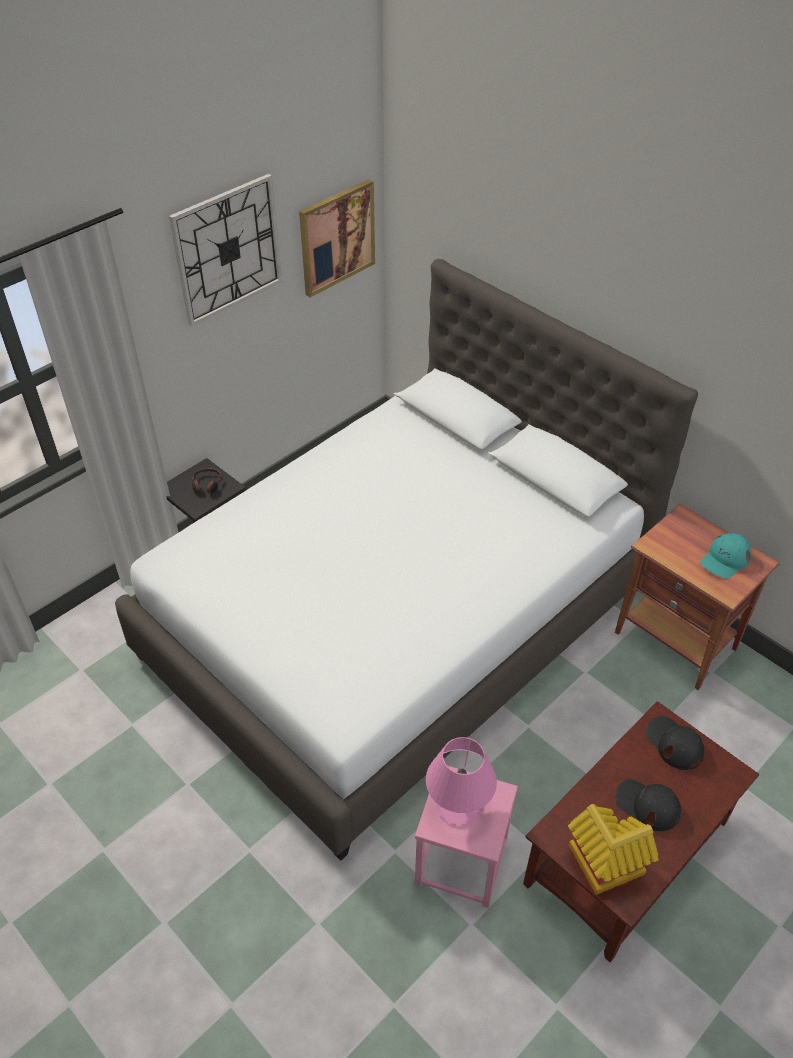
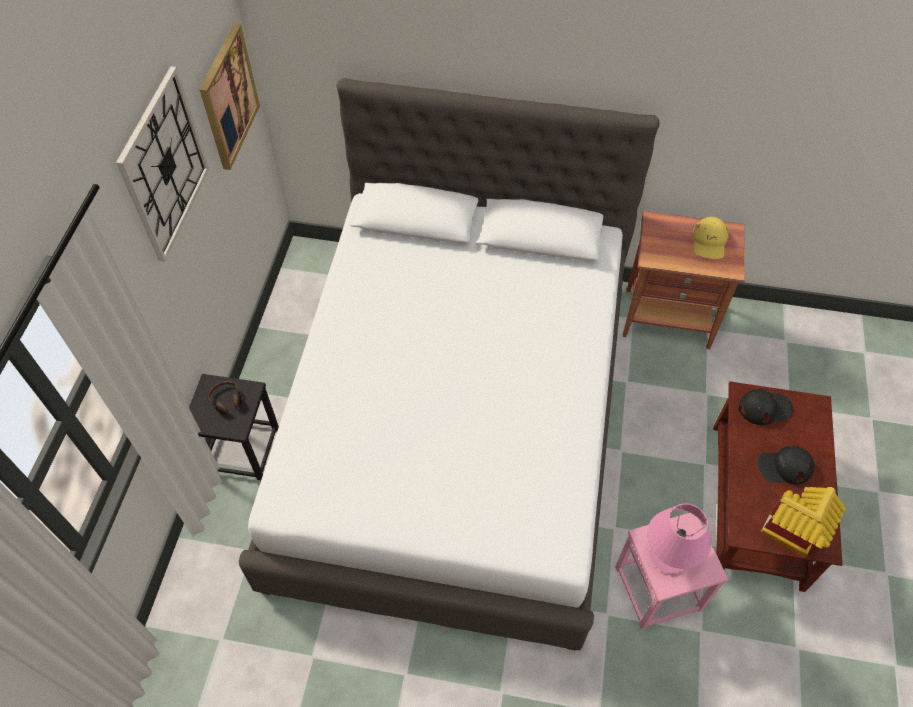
camera: 35 degrees left, 10 degrees up
black cap [645,716,704,770] -> black cap turned 150 degrees clockwise [739,389,793,425]
turquoise cap [701,533,752,579] -> yellow cap [692,217,729,259]

